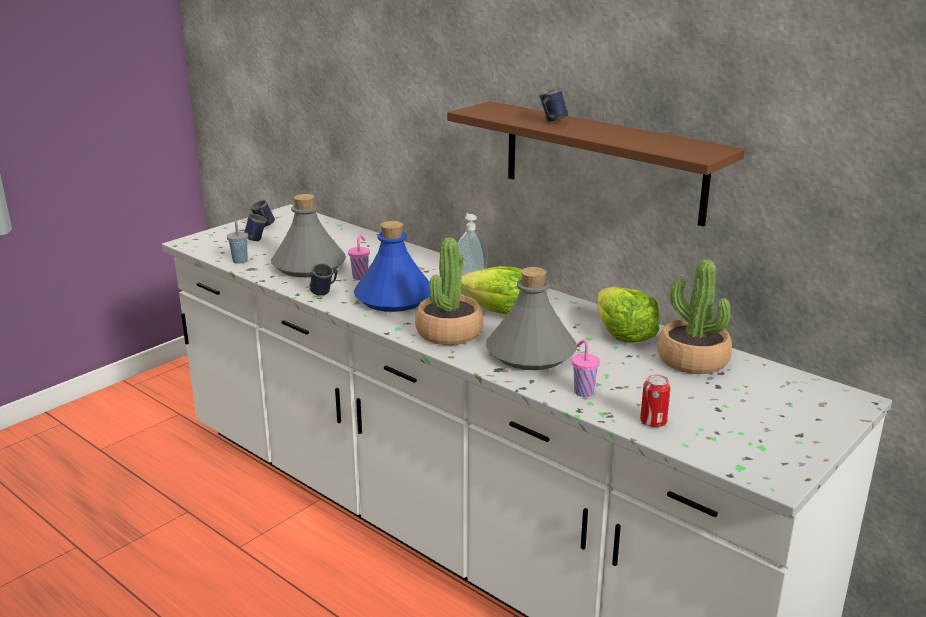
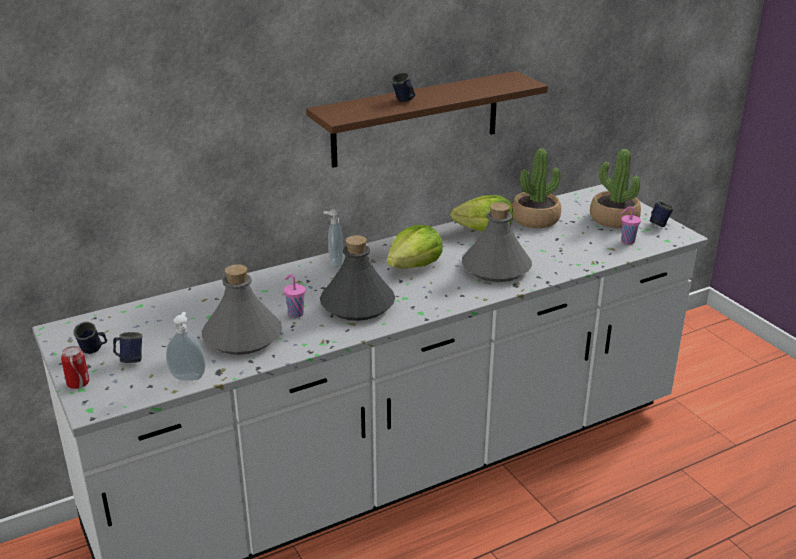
camera: 70 degrees left, 5 degrees up
grey cup [227,220,248,264] -> soap dispenser [166,312,206,381]
blue mug [310,263,338,296] -> blue mug moved to [650,201,674,227]
blue bottle [353,221,430,312] -> grey bottle [320,235,395,321]
potted plant [415,237,483,345] -> potted plant moved to [590,149,641,228]
pink cup [572,339,600,397] -> pink cup moved to [621,206,641,244]
can [640,374,671,427] -> can moved to [61,346,89,389]

